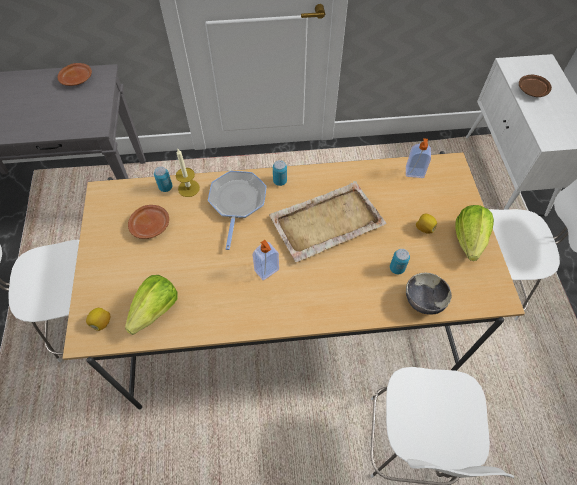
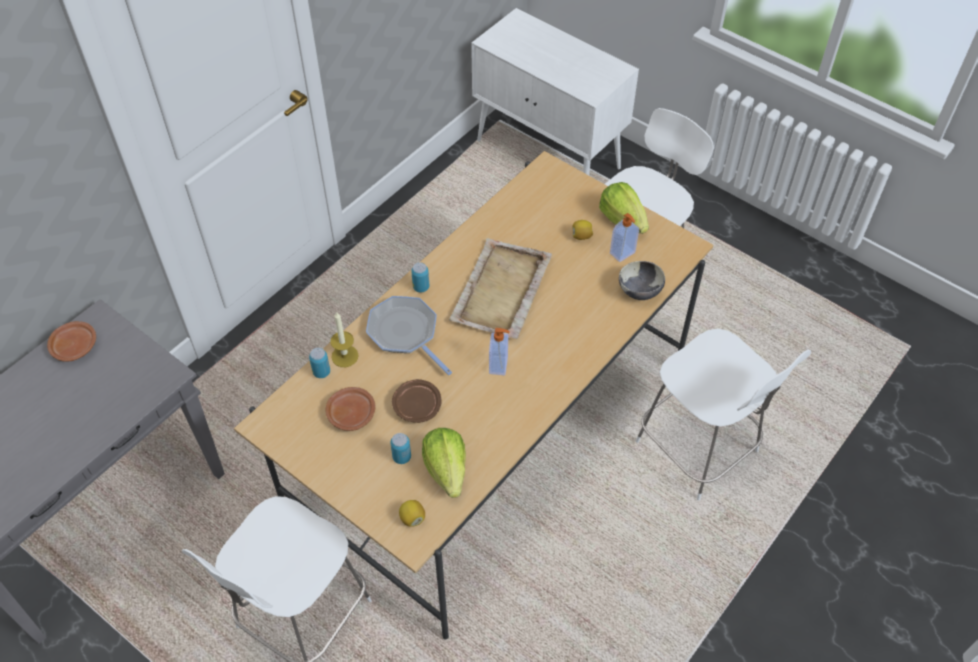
camera: 45 degrees left, 5 degrees down
can [390,249,410,274] -> can moved to [390,433,411,464]
soap dispenser [406,138,431,178] -> soap dispenser moved to [610,213,639,262]
brown plate [519,75,552,97] -> brown plate moved to [392,379,442,423]

